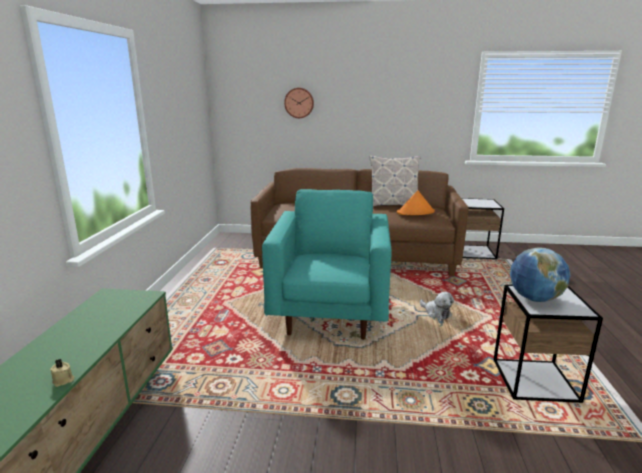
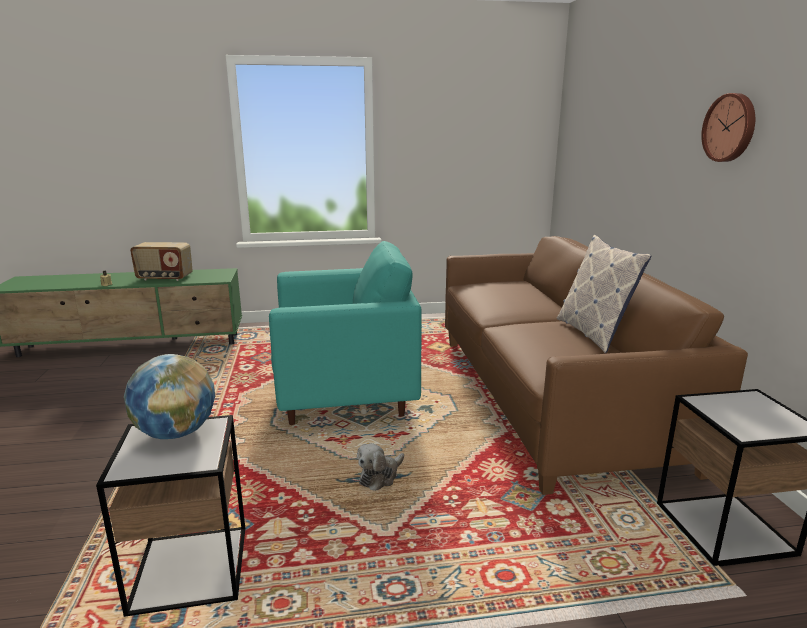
camera: 75 degrees right, 0 degrees up
wall clock [284,88,314,118] -> wall clock moved to [701,93,755,162]
orange hat [397,190,435,215] -> none
none -> radio [130,242,193,281]

